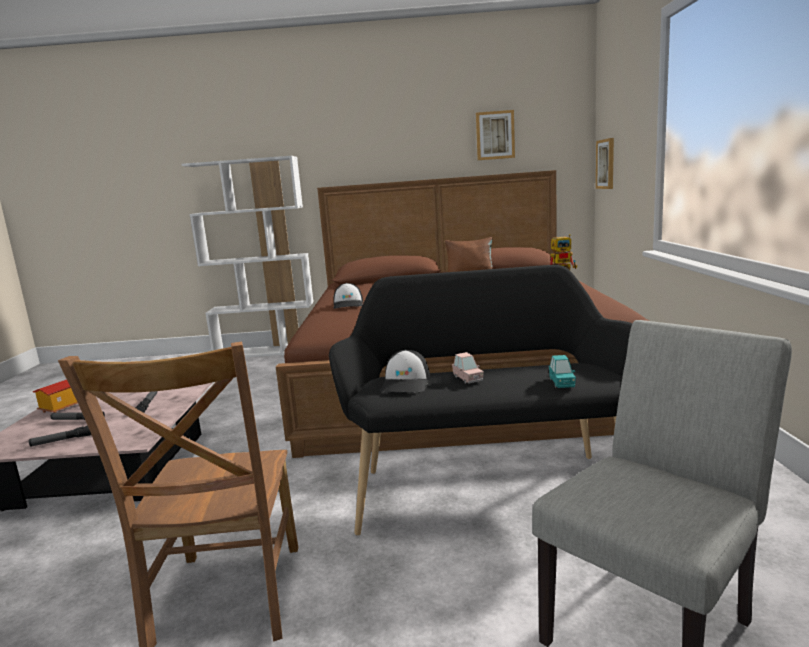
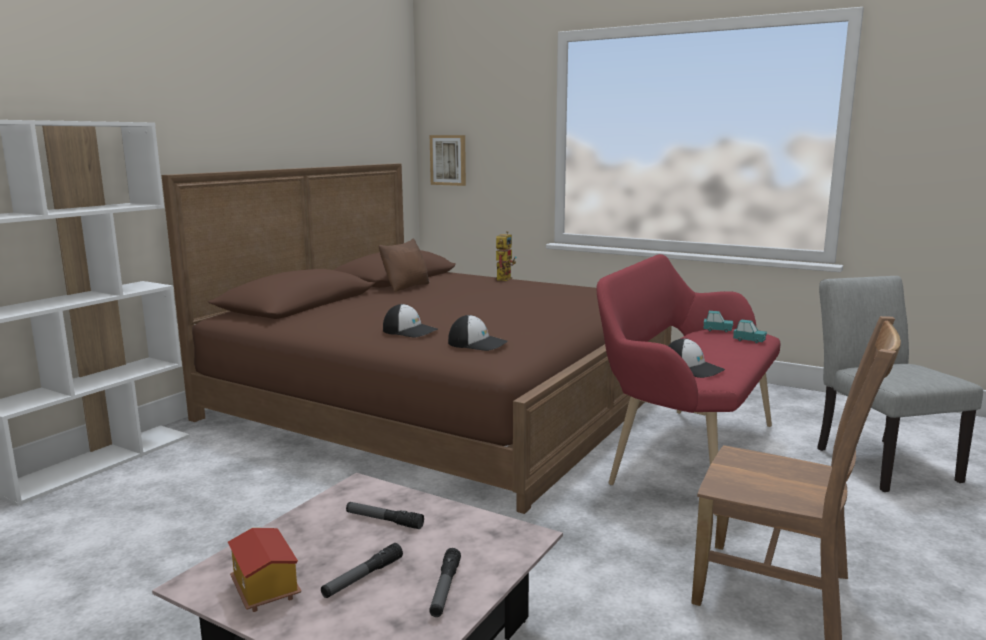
camera: 60 degrees left, 0 degrees up
black bench [329,265,633,536] -> red bench [596,254,780,516]
pink toy car [452,352,484,384] -> none
picture [476,110,515,160] -> none
none -> cap [448,315,508,351]
none -> turquoise toy car [703,311,733,333]

